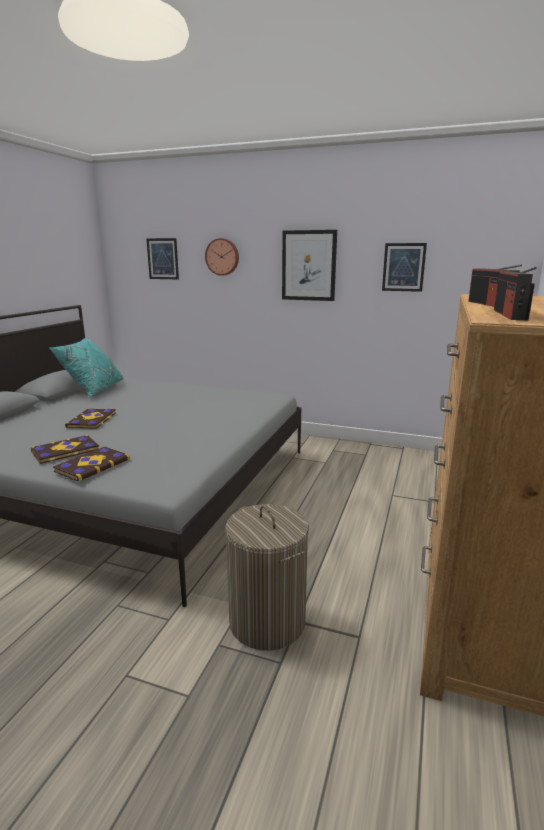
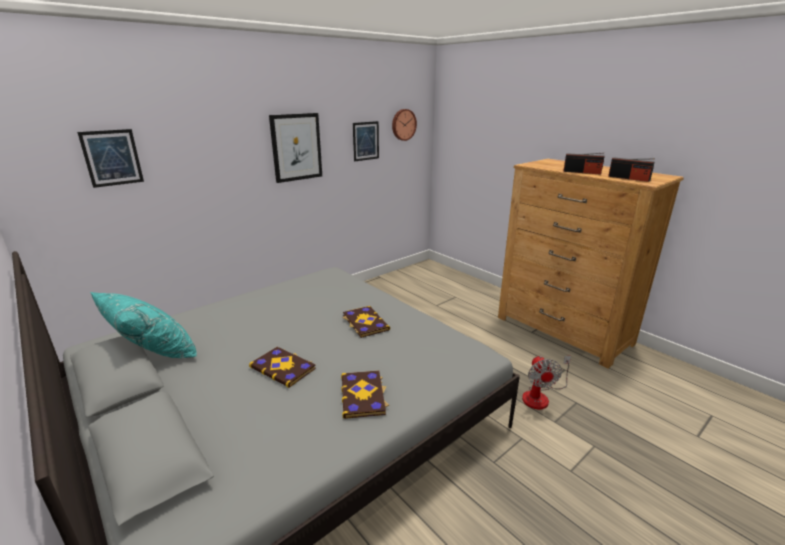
camera: 60 degrees left, 5 degrees up
book [53,447,130,482] -> book moved to [342,306,390,338]
wall clock [205,238,239,276] -> wall clock moved to [392,109,417,141]
laundry basket [225,504,309,651] -> fan [522,356,571,409]

